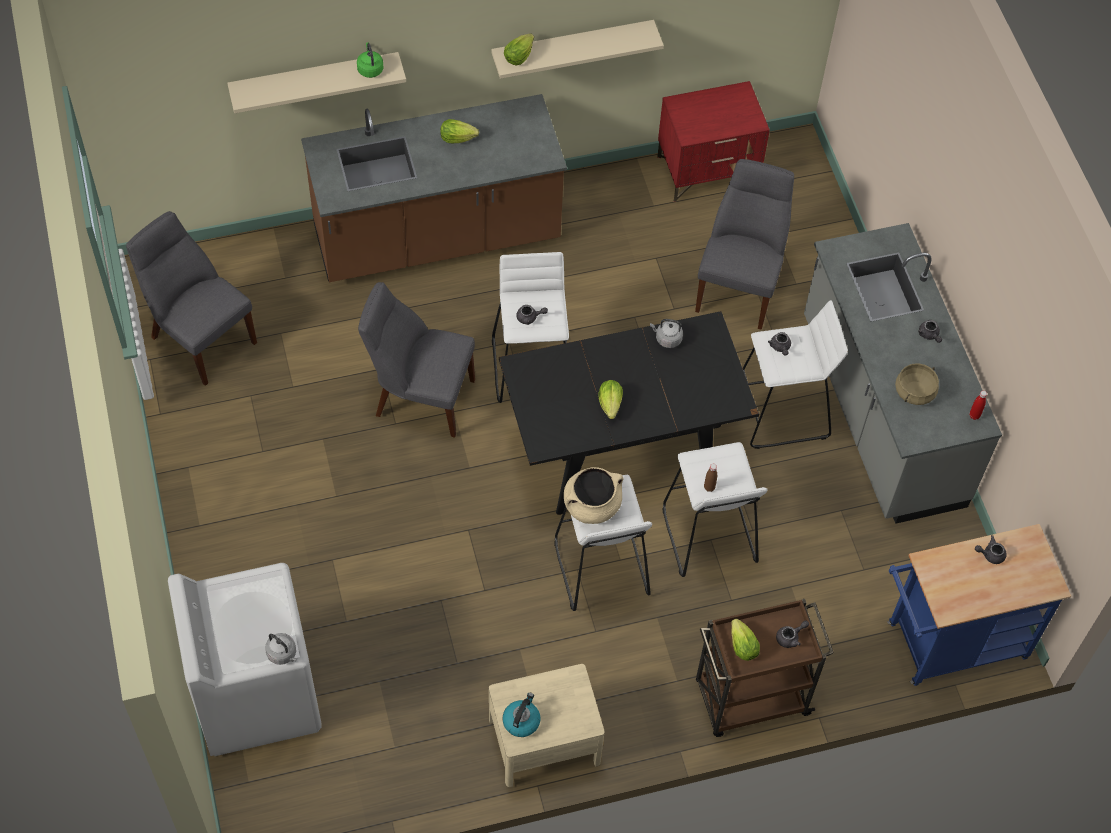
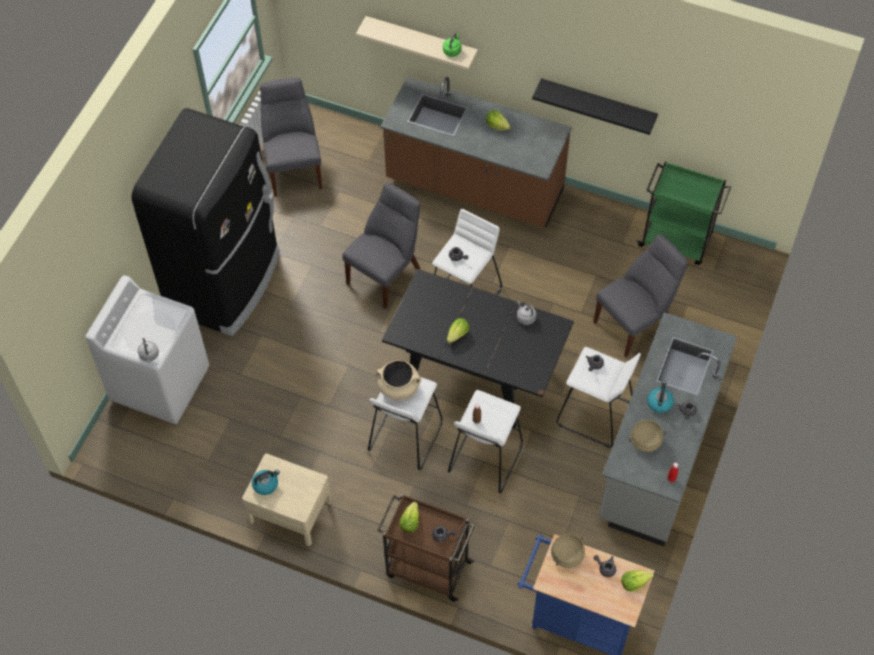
camera: 40 degrees right, 0 degrees up
grey chair [358,282,475,438] -> grey chair turned 75 degrees clockwise [342,183,420,309]
beige shelf [491,20,664,79] -> black shelf [532,78,658,135]
lettuce [504,33,534,65] -> lettuce moved to [621,570,654,592]
red nightstand [657,81,770,202] -> green cart [636,161,731,265]
none -> black fridge [131,108,280,336]
none -> beige cooking pot [551,534,585,568]
none -> kettle [647,381,674,413]

